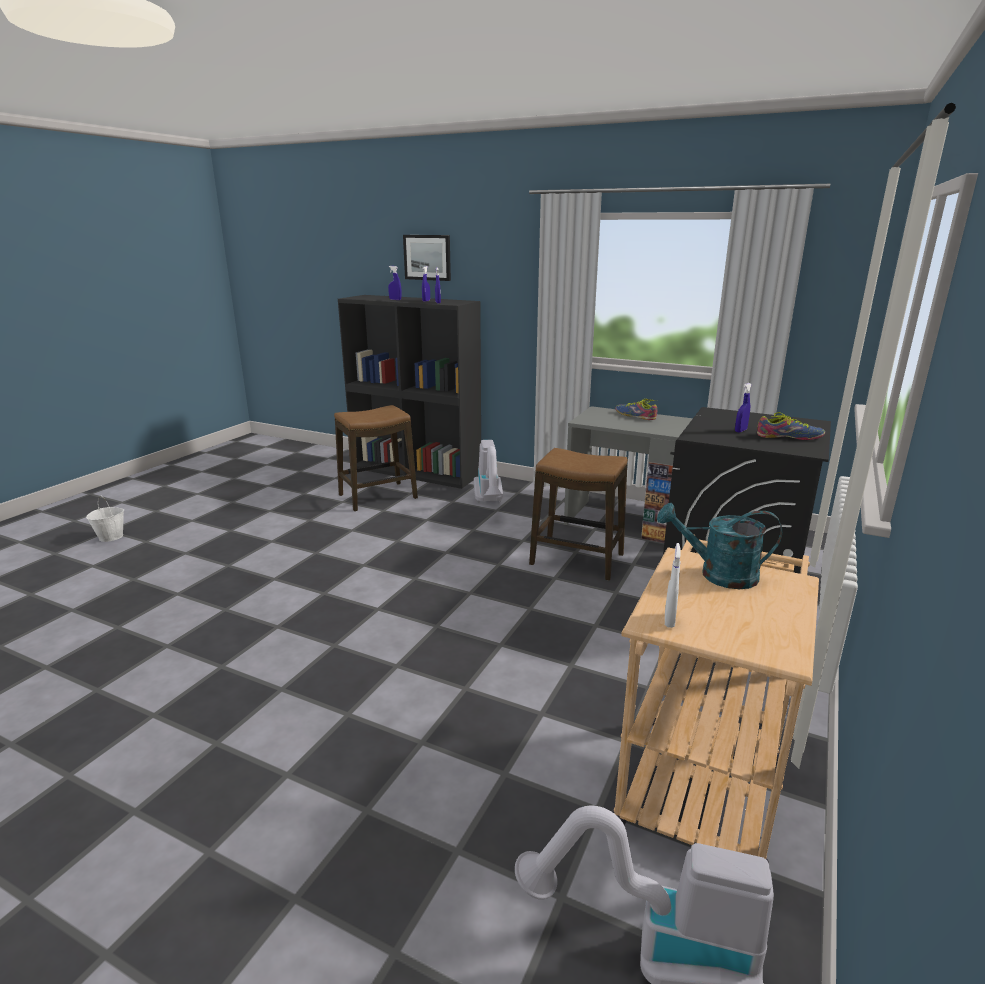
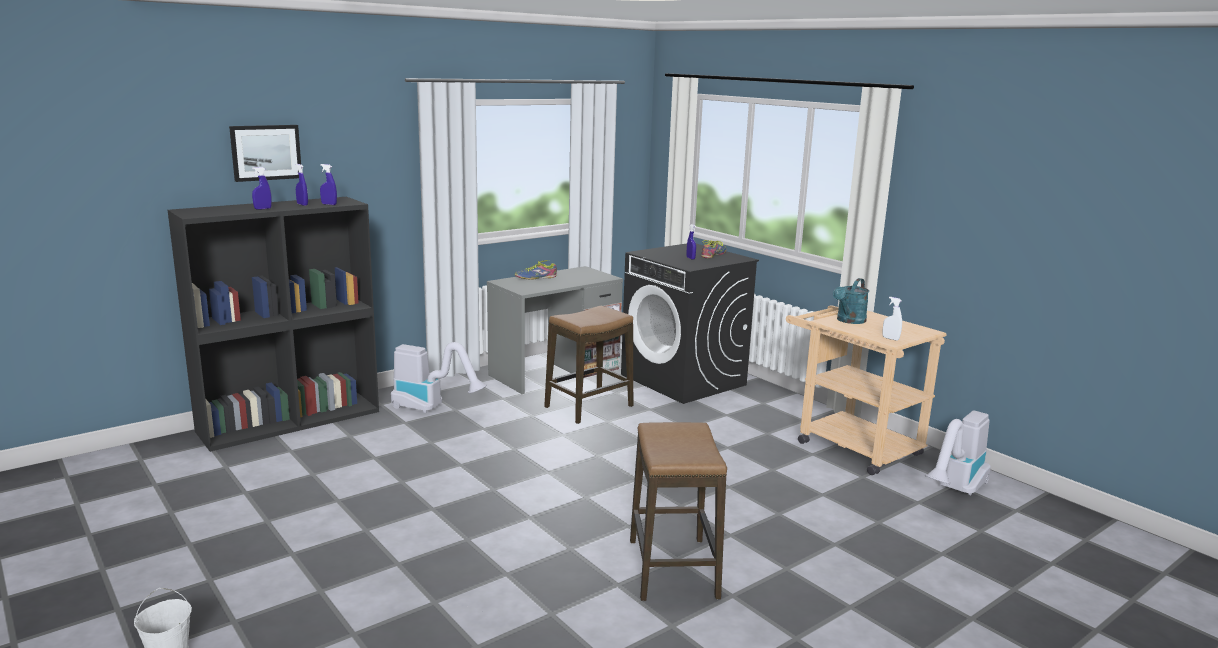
camera: 65 degrees left, 5 degrees down
stool [334,405,418,511] -> stool moved to [630,422,727,601]

